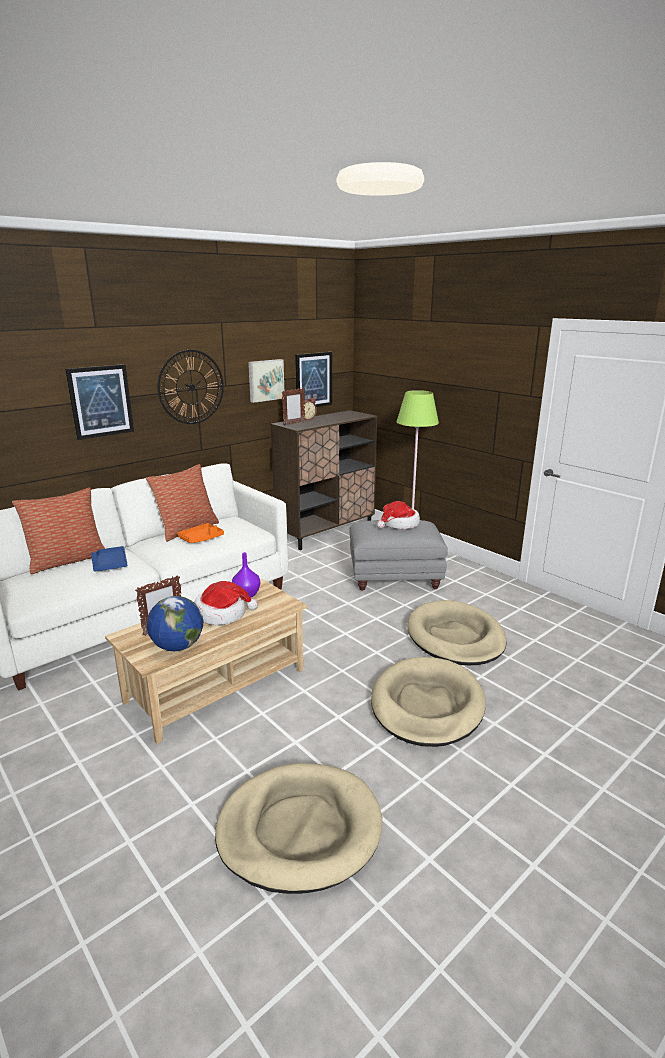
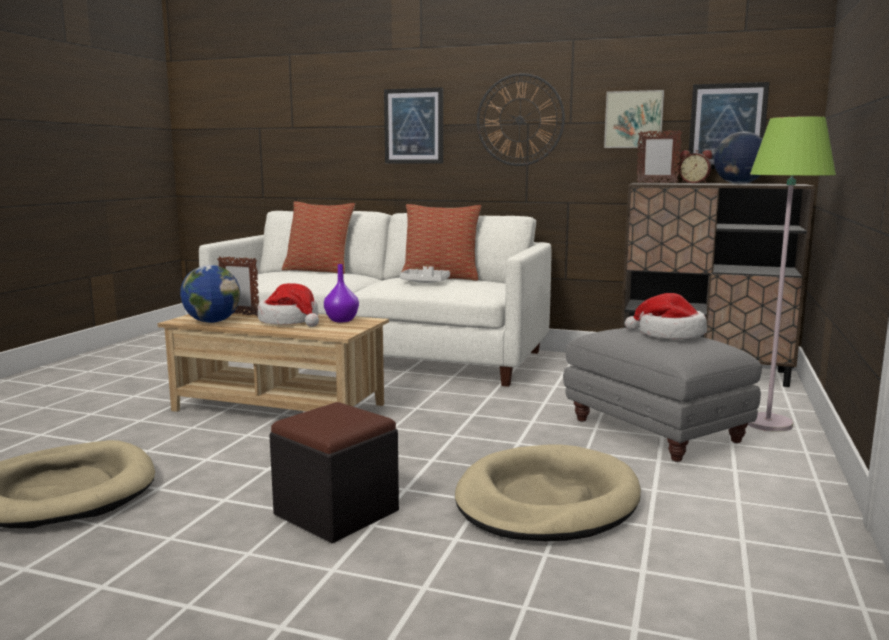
camera: 60 degrees right, 10 degrees down
blue tray [91,546,128,571] -> none
orange tray [177,523,224,543] -> white tray [400,266,450,283]
beige dog bed [371,657,486,747] -> black ottoman [269,402,399,544]
none -> globe [714,132,762,184]

